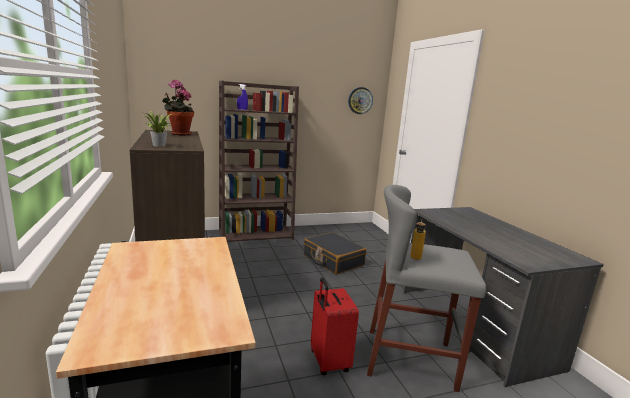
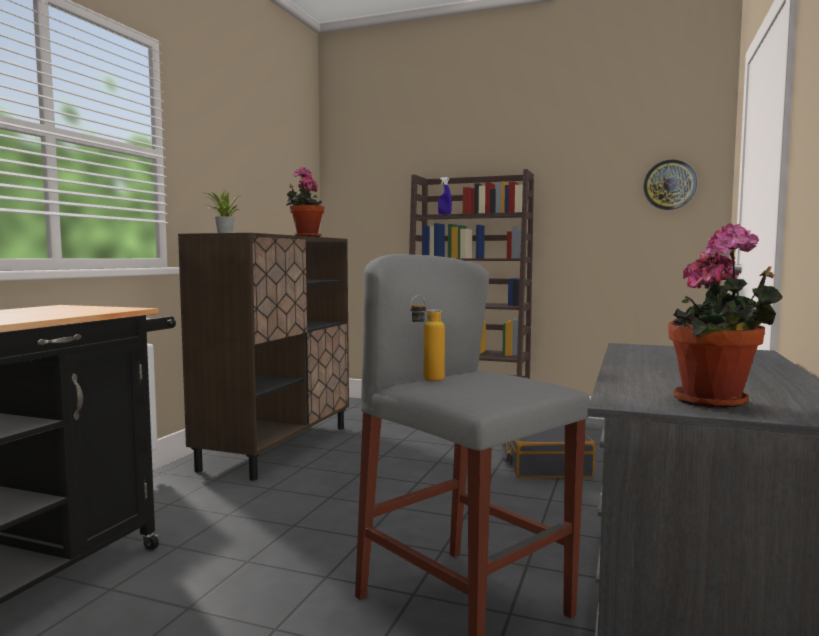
camera: 40 degrees right, 10 degrees down
red suitcase [311,277,359,375] -> none
none -> potted plant [668,223,783,409]

